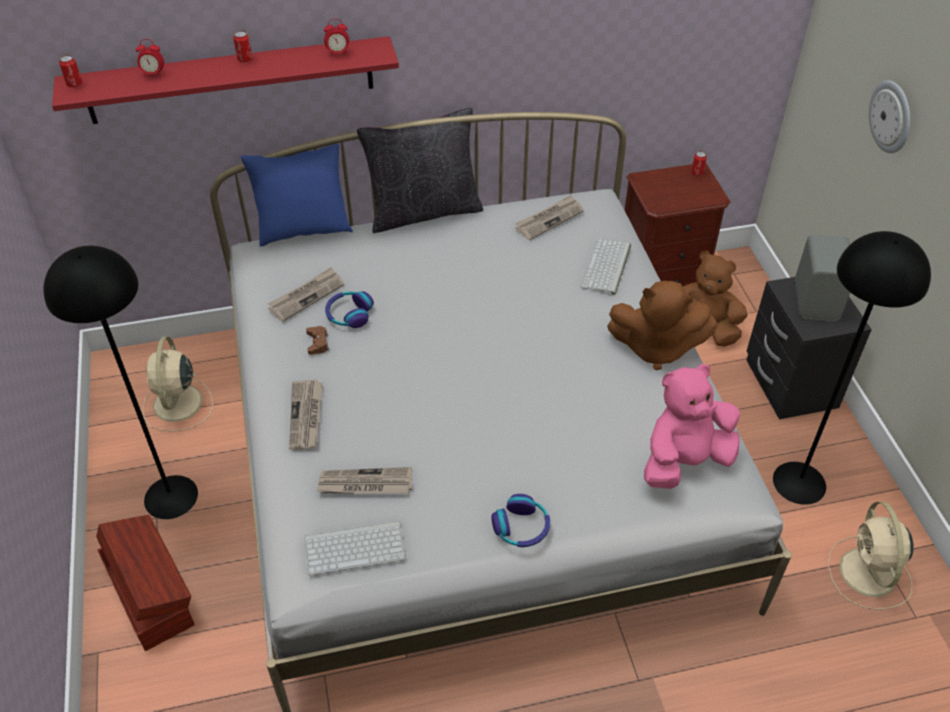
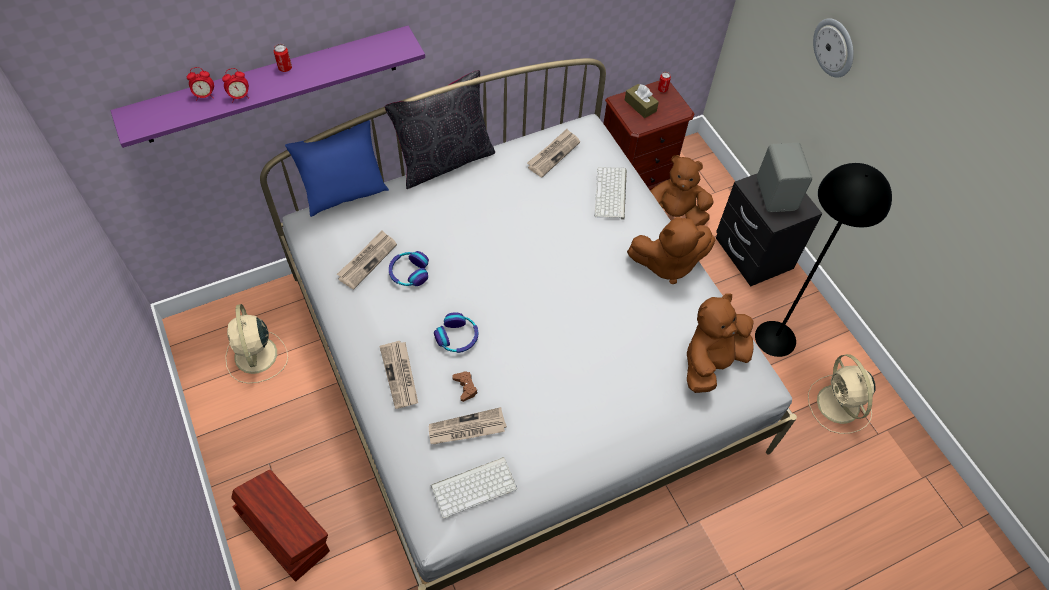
camera: 15 degrees left, 10 degrees up
black floor lamp [44,246,198,519] -> none
red shelf [52,36,399,124] -> purple shelf [111,26,425,148]
can [59,55,82,87] -> none
brown game controller [306,326,329,355] -> brown game controller moved to [452,371,478,402]
alarm clock [324,19,349,57] -> alarm clock moved to [222,68,249,102]
headphones [491,494,550,547] -> headphones moved to [434,312,478,353]
pink plush toy [644,364,740,489] -> brown plush toy [687,293,754,393]
none -> brown tissue box [625,84,659,118]

